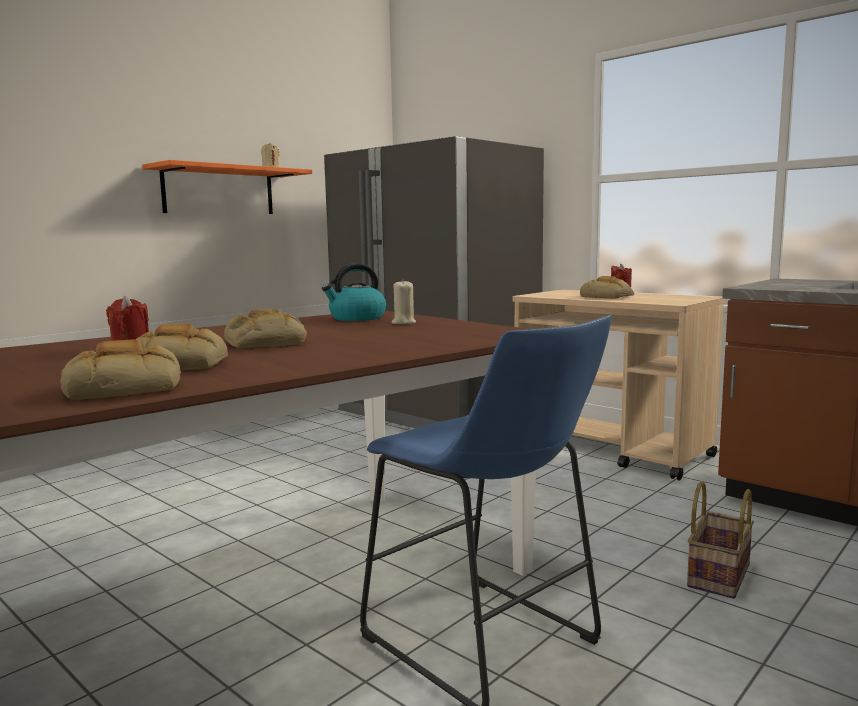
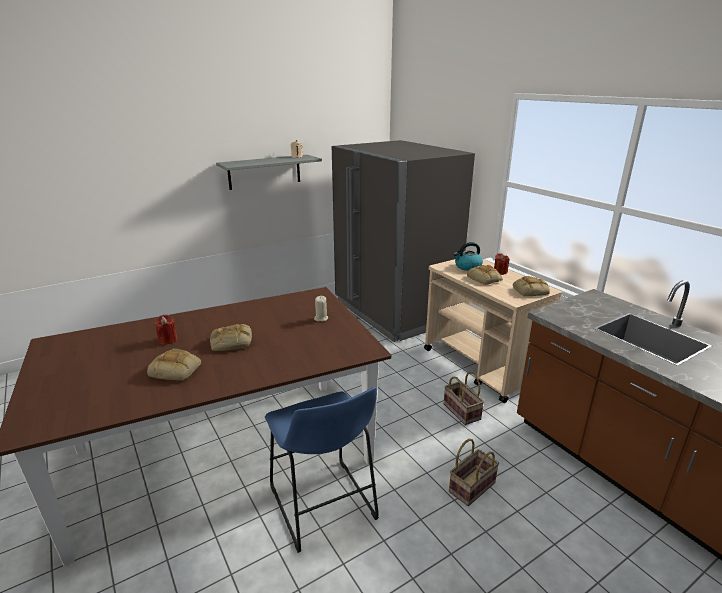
camera: 15 degrees right, 15 degrees up
bread [60,340,181,400] -> bread moved to [513,276,550,296]
orange shelf [142,160,312,214] -> grey shelf [216,155,322,190]
kettle [322,263,386,321] -> kettle moved to [453,242,483,271]
none -> basket [443,372,484,425]

